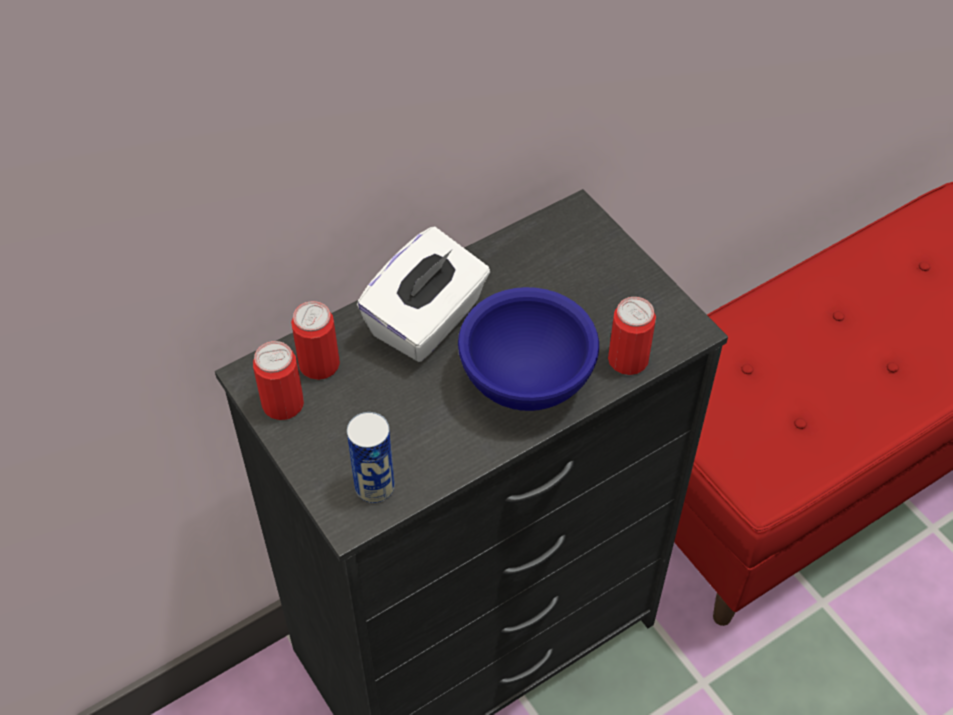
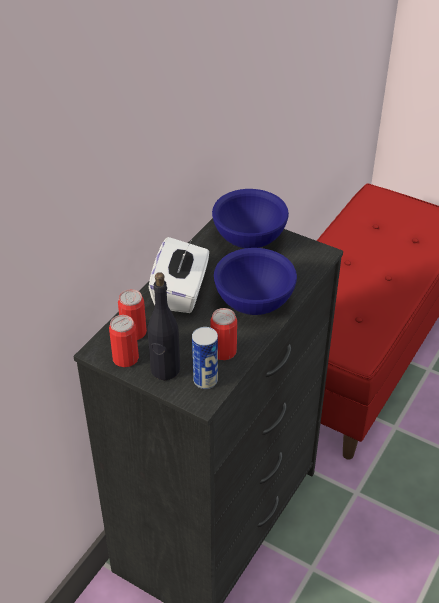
camera: 25 degrees left, 10 degrees down
can [608,297,656,375] -> can moved to [210,308,237,360]
none -> black bottle [147,272,180,380]
none -> blue bowl [212,189,289,248]

